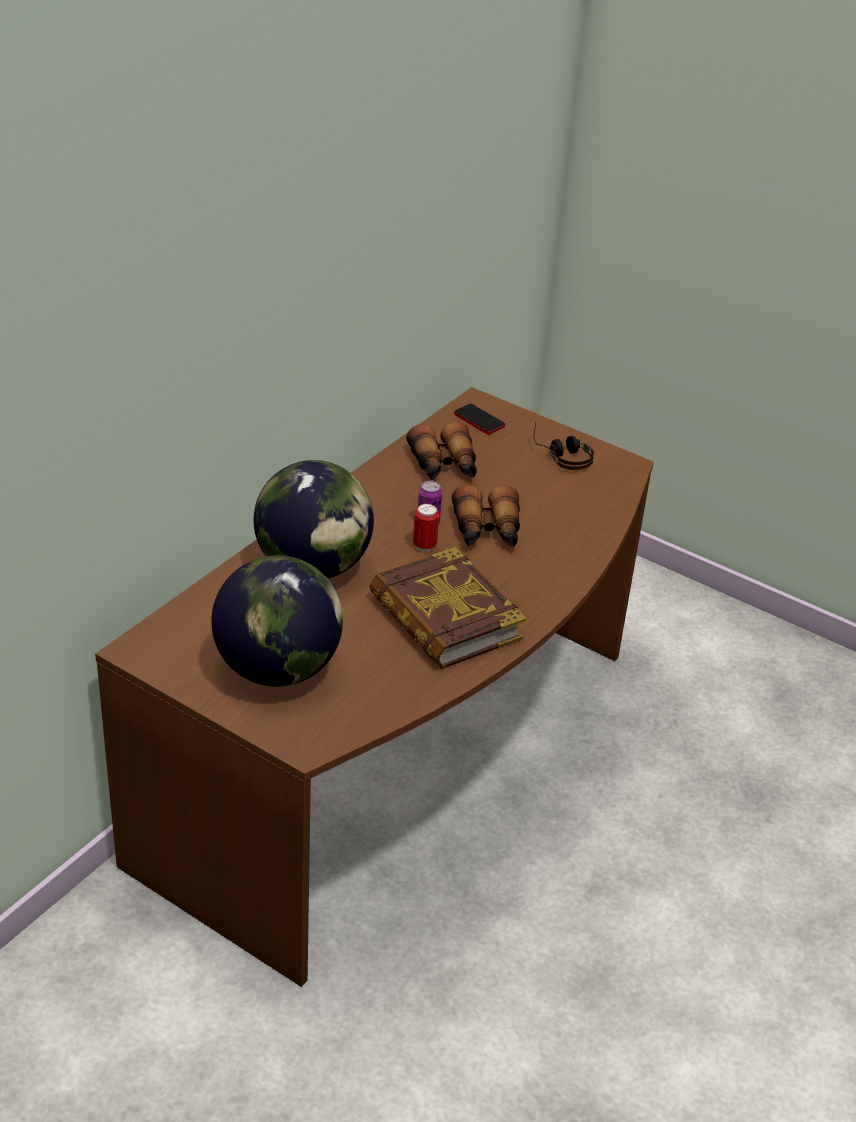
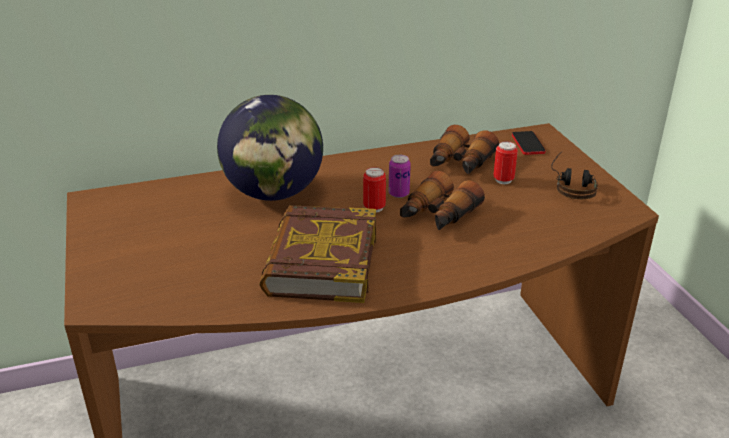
camera: 40 degrees right, 5 degrees down
globe [211,556,343,687] -> none
none -> can [493,141,518,184]

